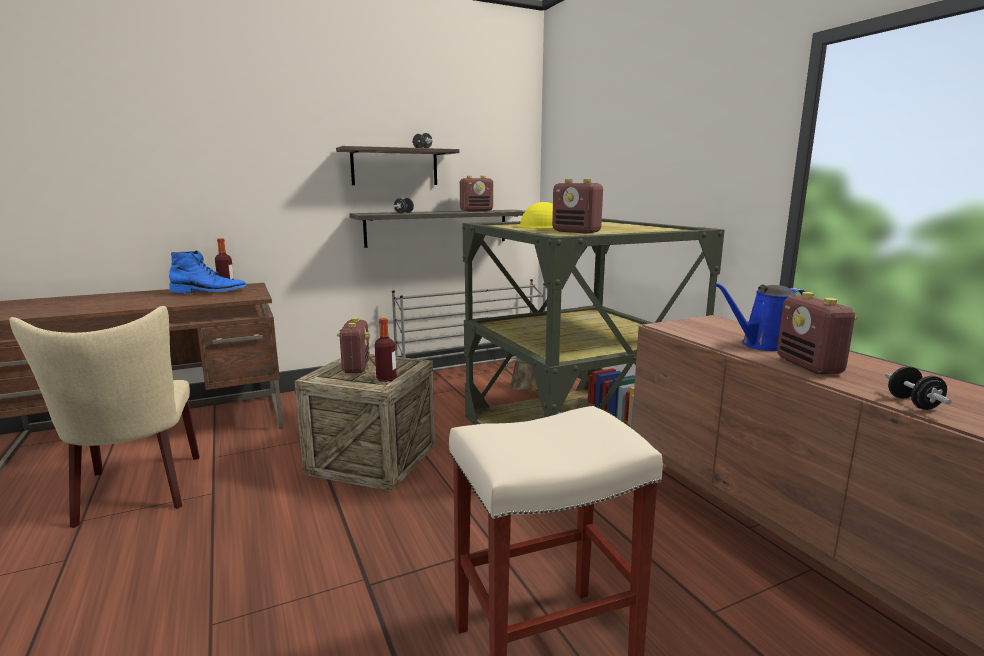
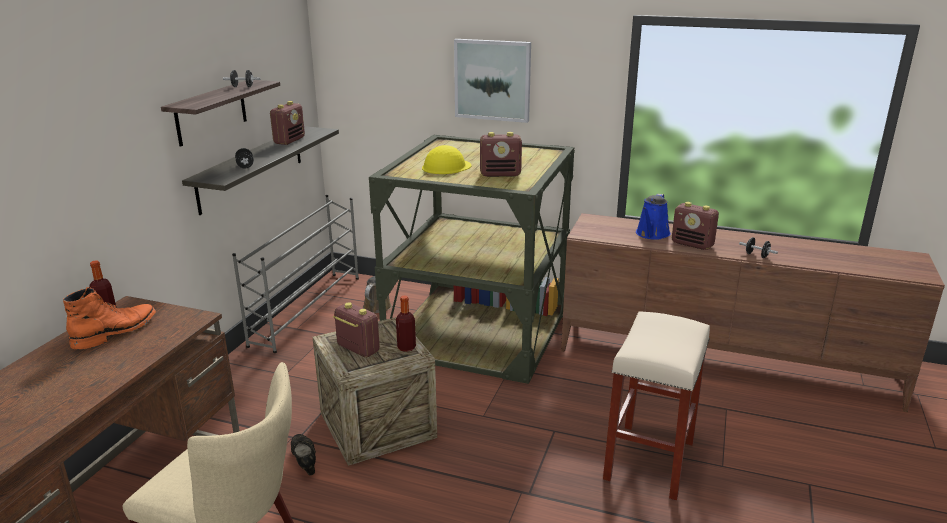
camera: 45 degrees left, 10 degrees up
blue boot [169,250,247,293] -> orange boot [63,287,156,349]
none -> black shoe [291,434,316,476]
none -> picture [454,39,531,123]

